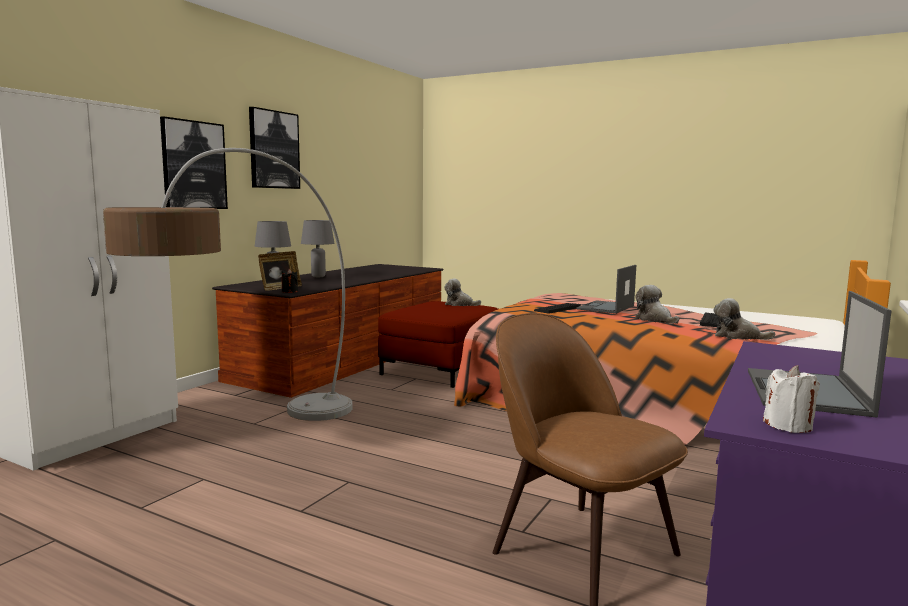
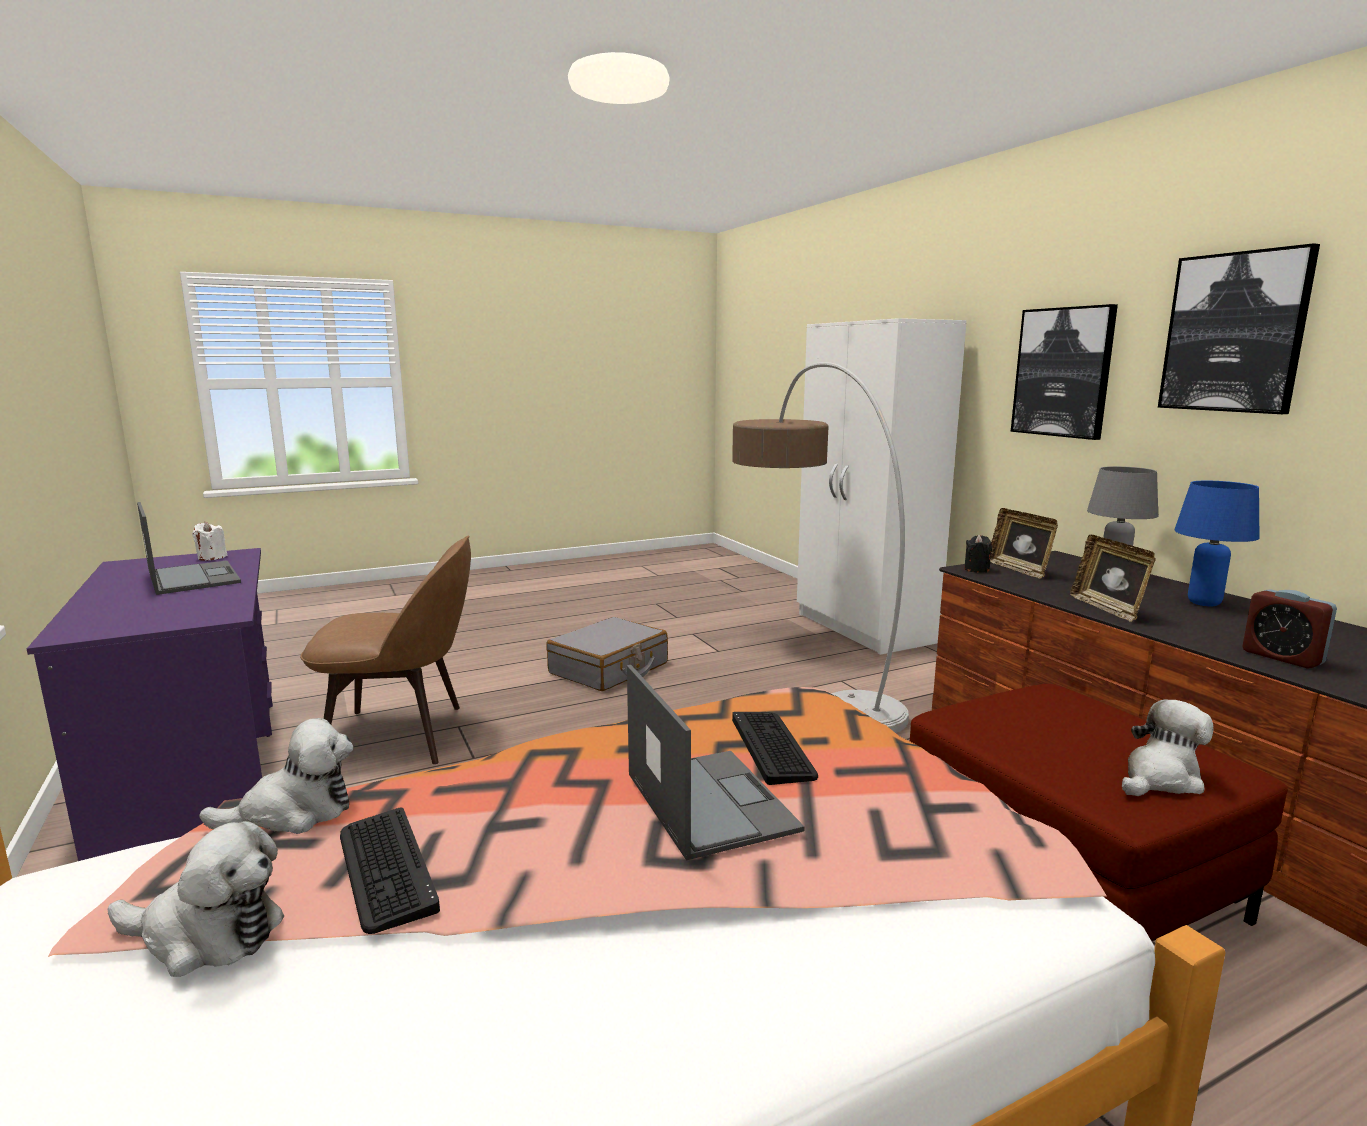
camera: 125 degrees right, 5 degrees up
grey table lamp [301,220,335,277] -> blue table lamp [1174,481,1259,606]
plush toy [635,285,679,324] -> plush toy moved to [107,821,284,977]
none -> grey suitcase [546,617,668,691]
none -> picture frame [1070,535,1156,622]
none -> alarm clock [1242,589,1337,668]

